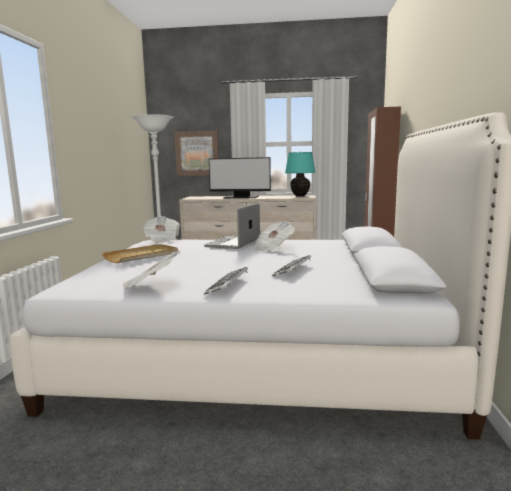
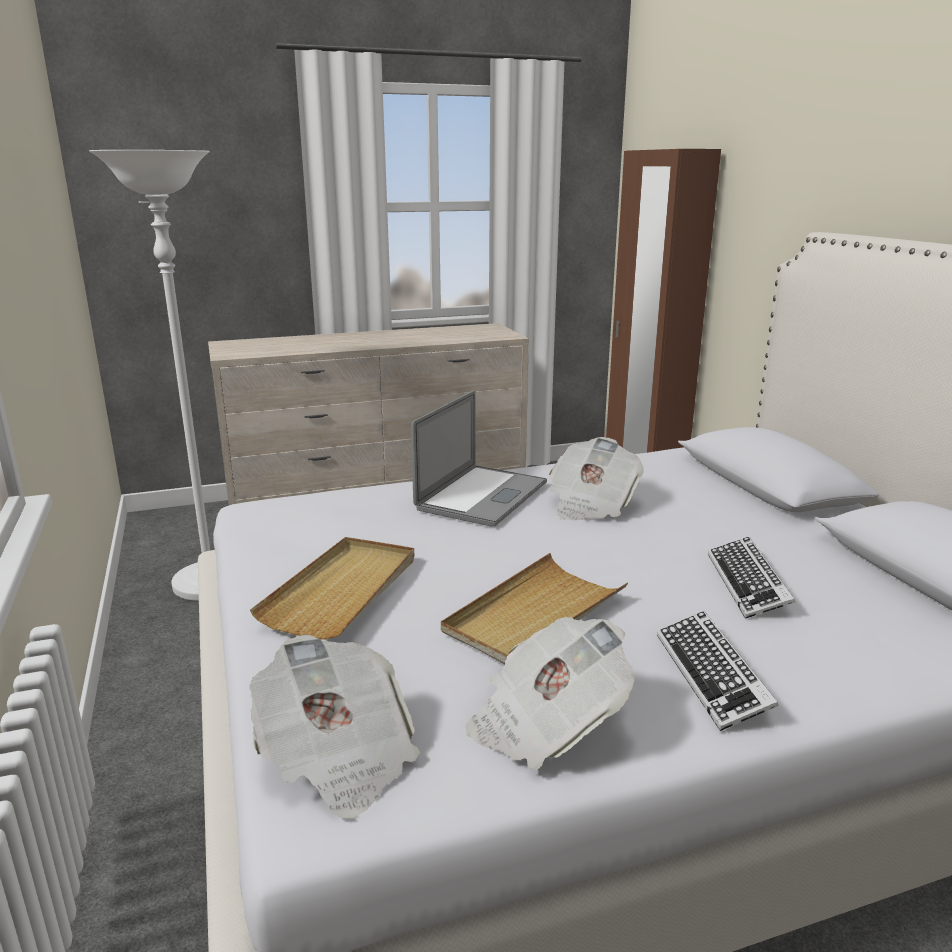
camera: 25 degrees left, 10 degrees up
newspaper [142,216,180,244] -> newspaper moved to [249,634,420,819]
picture [174,131,219,176] -> none
laptop [204,203,260,249] -> laptop turned 150 degrees counterclockwise [411,390,547,527]
monitor [209,157,271,198] -> none
turquoise table lamp [285,152,316,197] -> none
none -> beige tray [441,553,628,664]

